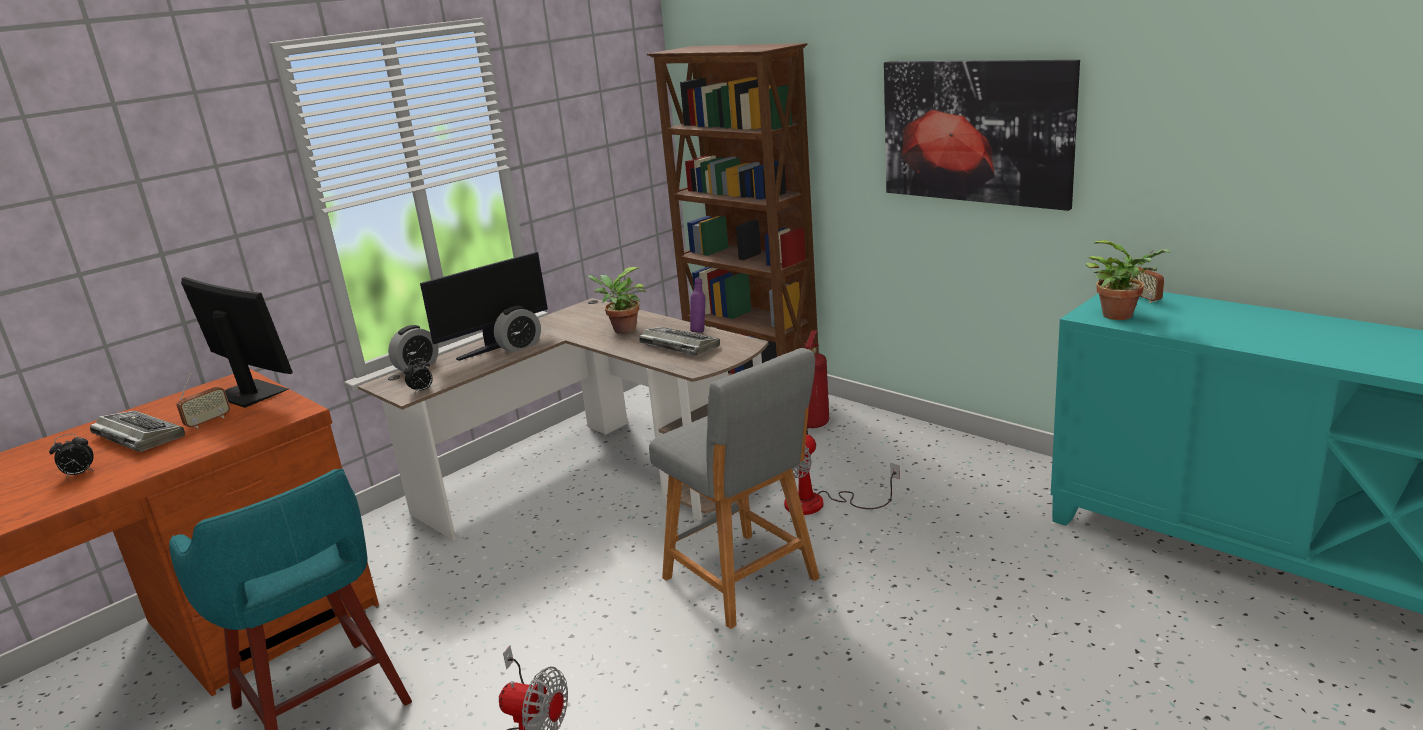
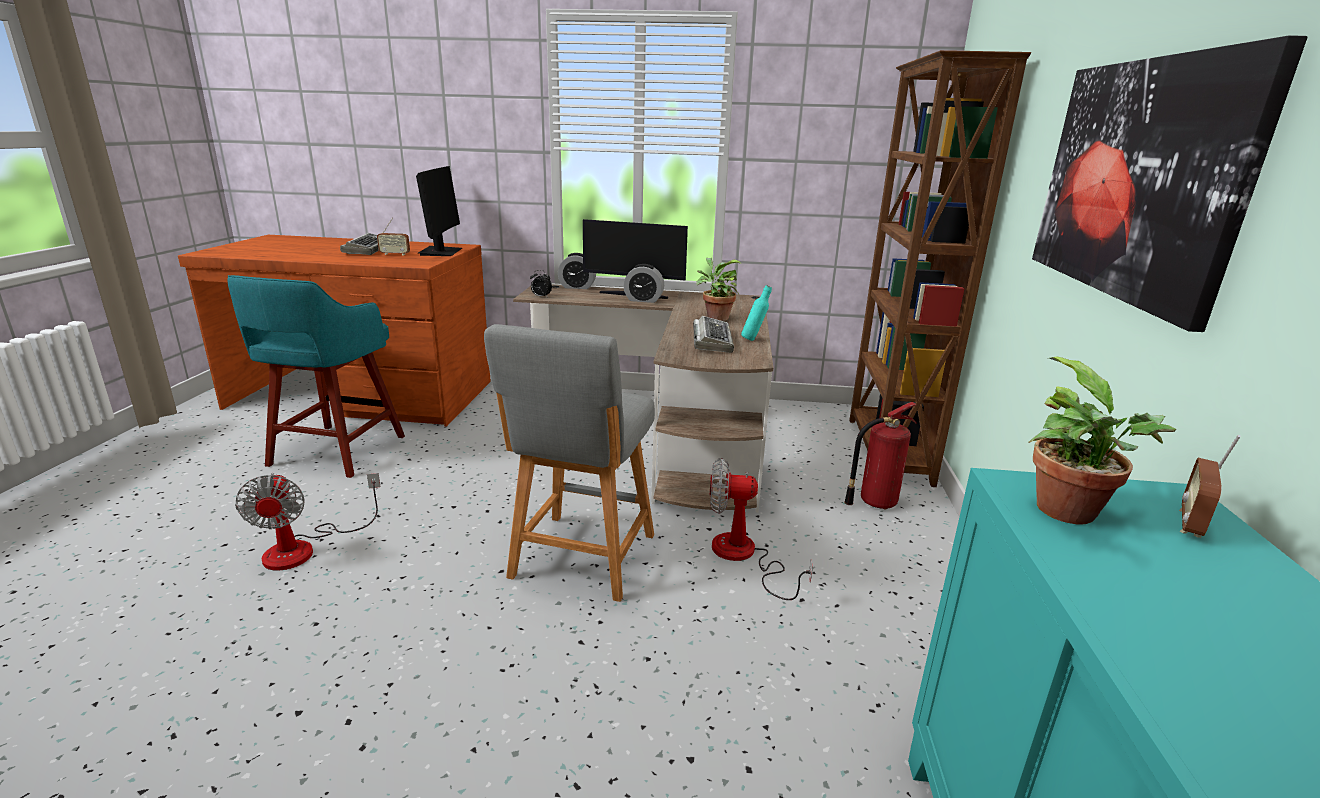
camera: 50 degrees right, 0 degrees up
alarm clock [49,434,94,478] -> none
purple bottle [690,278,705,333] -> turquoise bottle [741,285,772,341]

